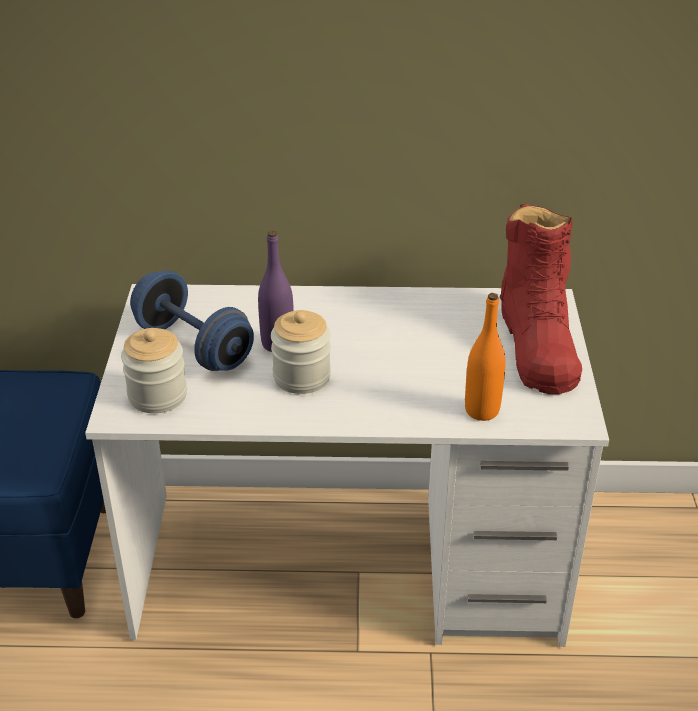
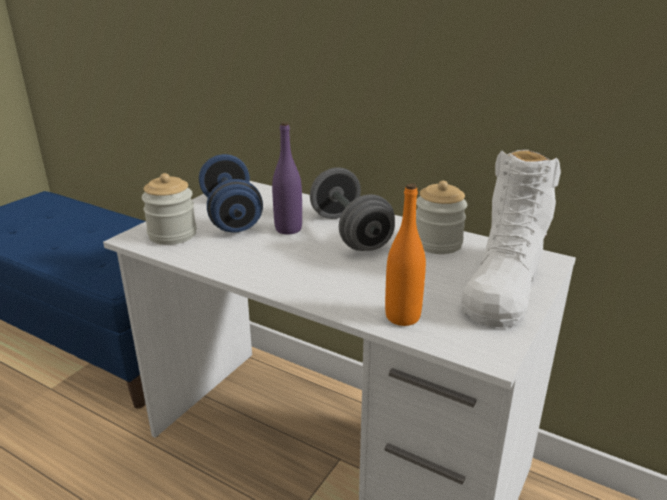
camera: 30 degrees right, 10 degrees down
jar [271,310,331,394] -> jar moved to [416,181,467,254]
red boot [500,204,582,394] -> white boot [461,150,561,328]
none -> grey dumbbell [310,167,395,251]

